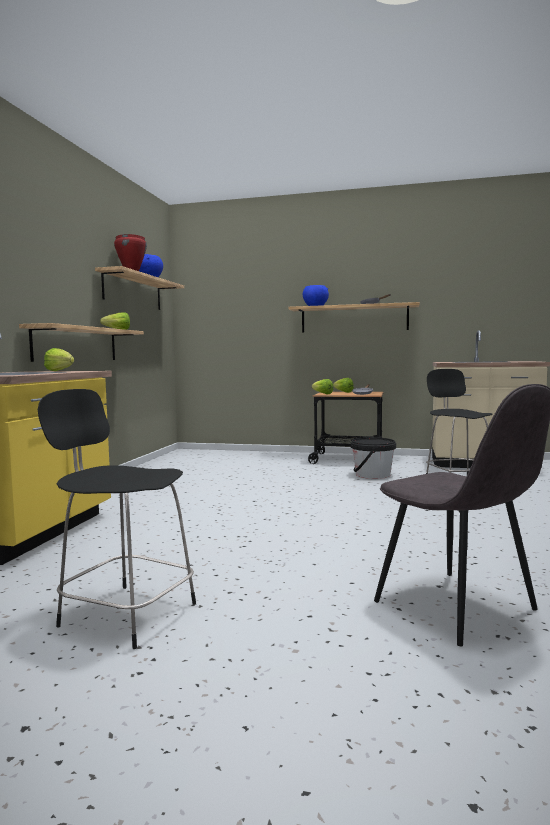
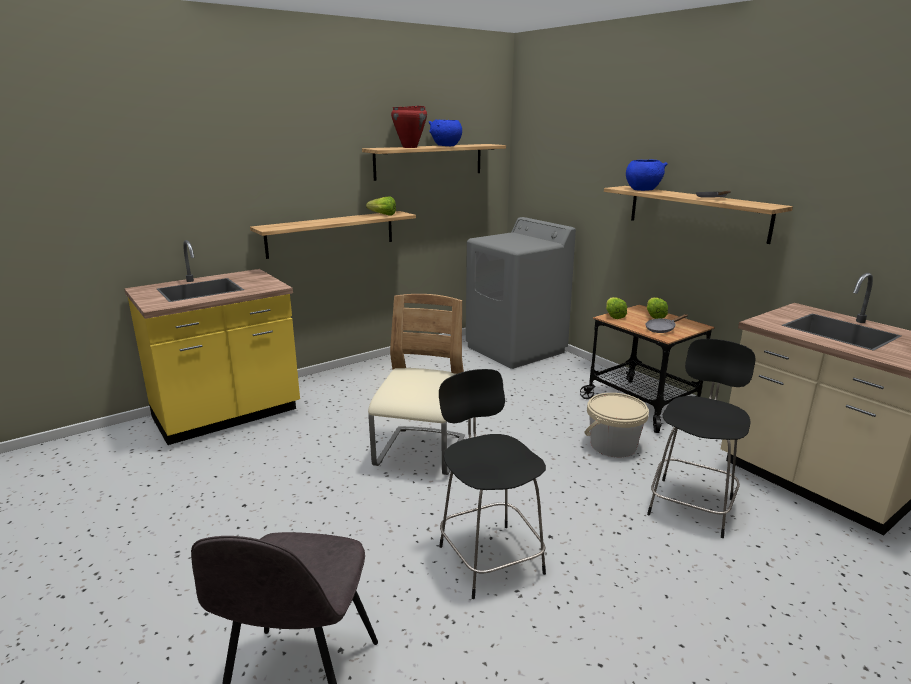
camera: 40 degrees right, 15 degrees up
black stool [38,389,196,649] -> black stool moved to [439,369,546,599]
lettuce [44,348,74,371] -> none
black bucket [351,437,396,479] -> beige bucket [584,393,649,457]
none -> beige chair [368,294,465,475]
none -> grey washing machine [466,217,576,369]

